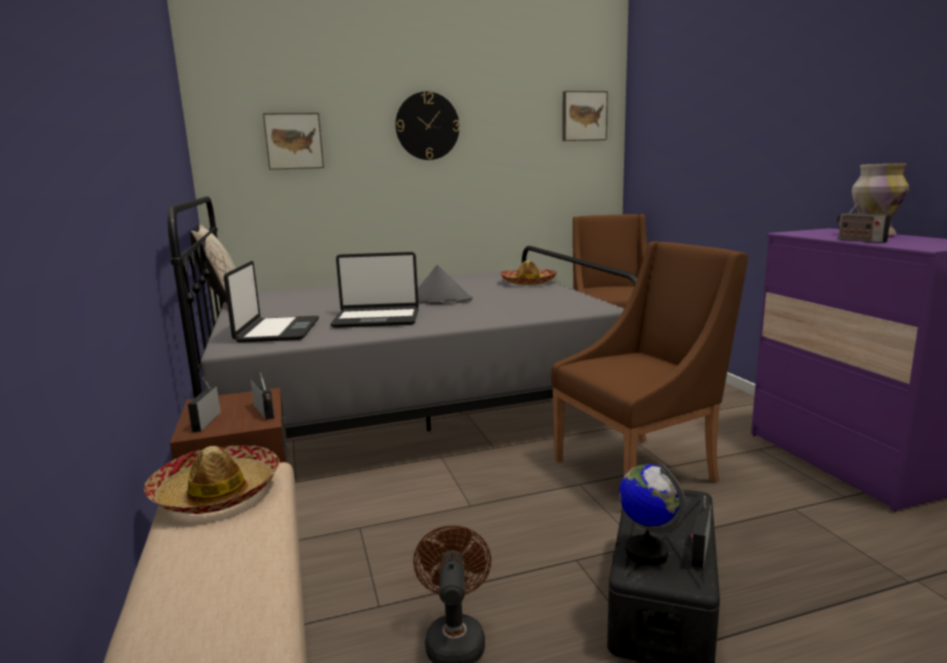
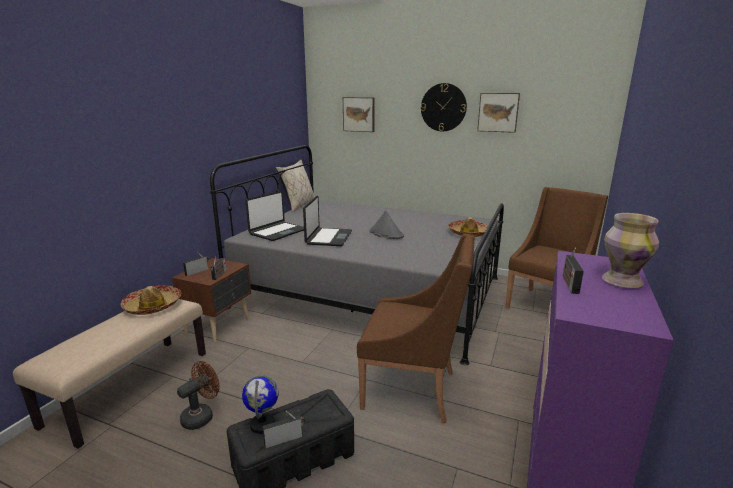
camera: 40 degrees right, 5 degrees up
laptop [330,252,419,328] -> laptop turned 120 degrees counterclockwise [303,196,352,246]
picture [563,91,608,141] -> picture moved to [477,93,520,133]

